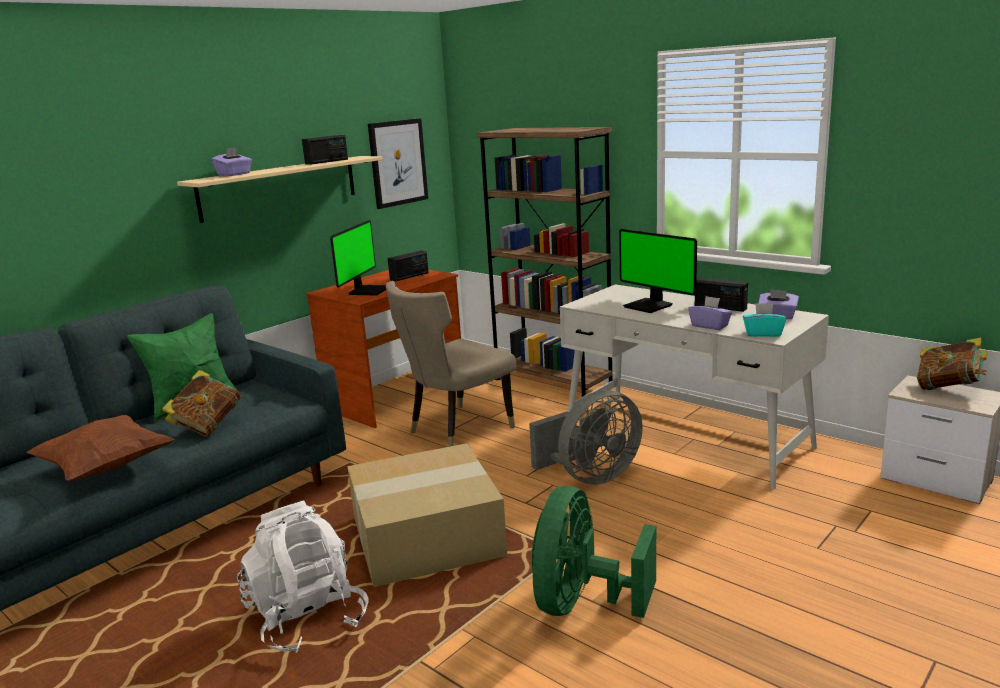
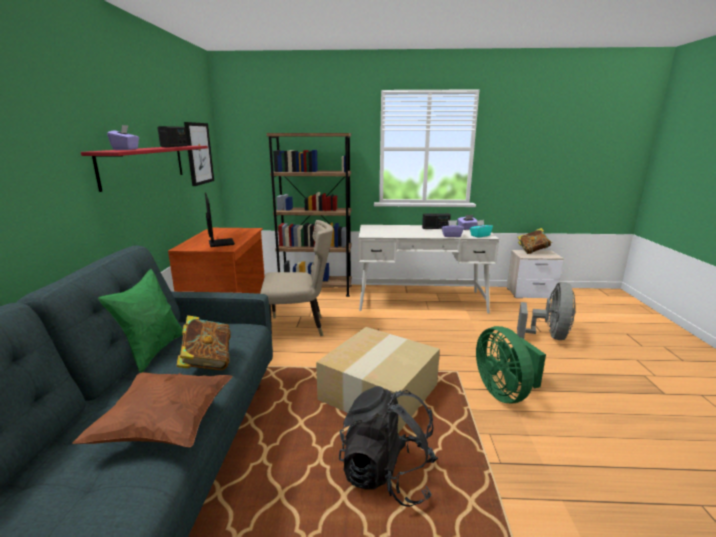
camera: 40 degrees left, 0 degrees up
beige shelf [177,156,383,223] -> red shelf [81,146,208,192]
white backpack [237,500,369,653] -> black backpack [339,386,438,507]
beige chair [386,281,516,447] -> beige chair turned 105 degrees counterclockwise [260,220,333,336]
radio [388,250,429,282] -> none
grey fan [529,390,643,485] -> grey fan moved to [517,282,575,340]
monitor [619,229,697,313] -> none

